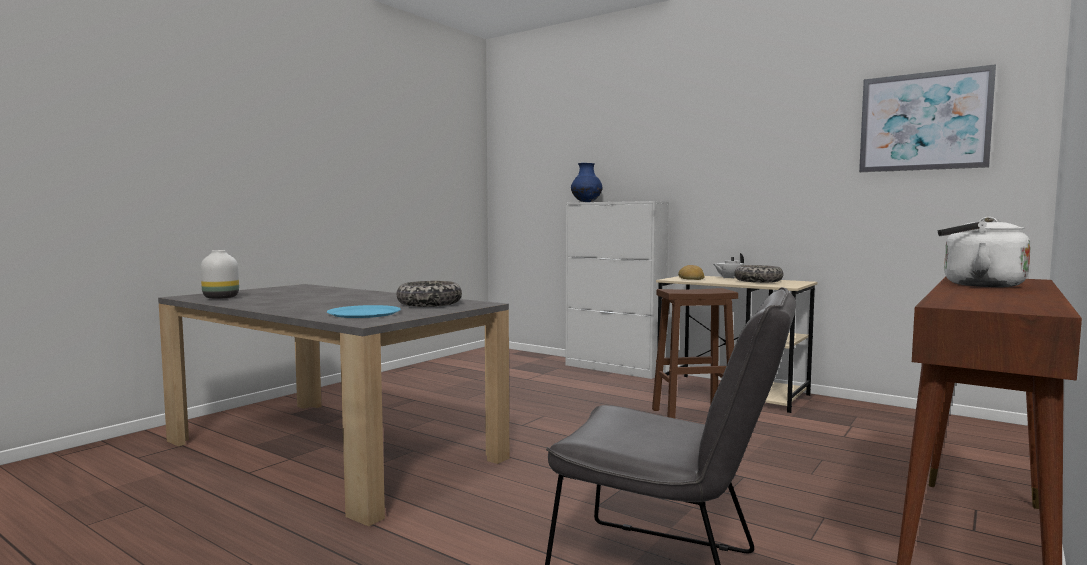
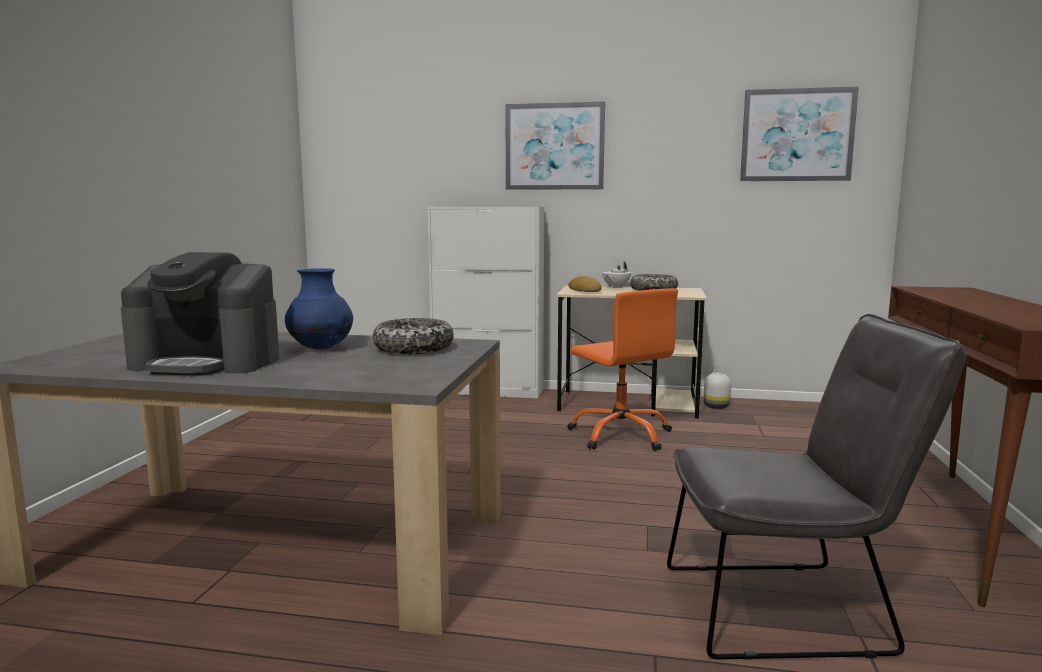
camera: 25 degrees left, 5 degrees up
white vase [201,250,239,299] -> white vase moved to [703,370,731,409]
blue plate [327,305,401,318] -> none
blue vase [571,163,602,202] -> blue vase moved to [285,268,353,350]
brown stool [652,288,738,418] -> orange office chair [567,288,678,451]
white kettle [937,217,1031,287] -> none
none -> coffee machine [121,252,279,376]
none -> picture [505,102,605,190]

